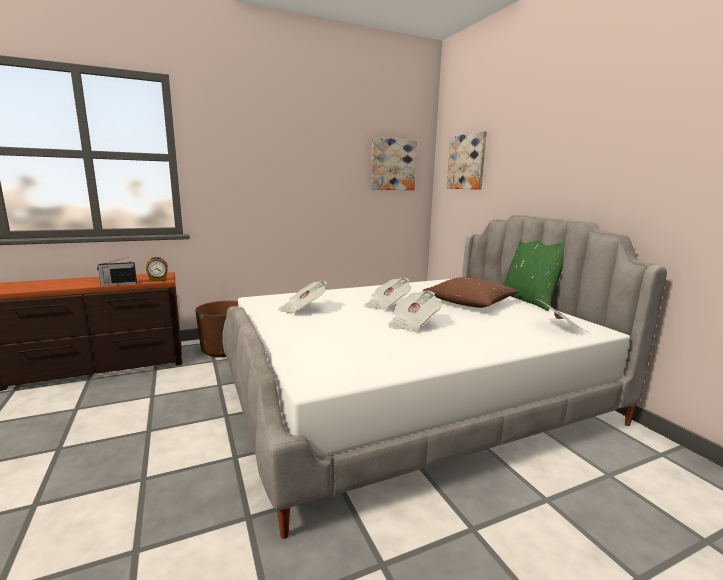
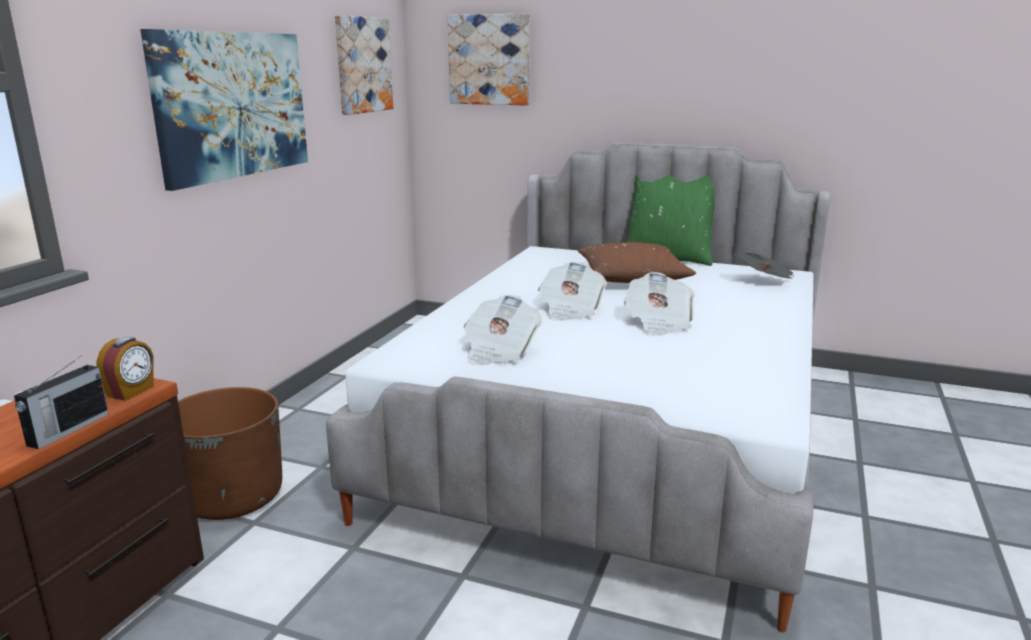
camera: 45 degrees left, 5 degrees up
none -> picture [140,29,308,191]

